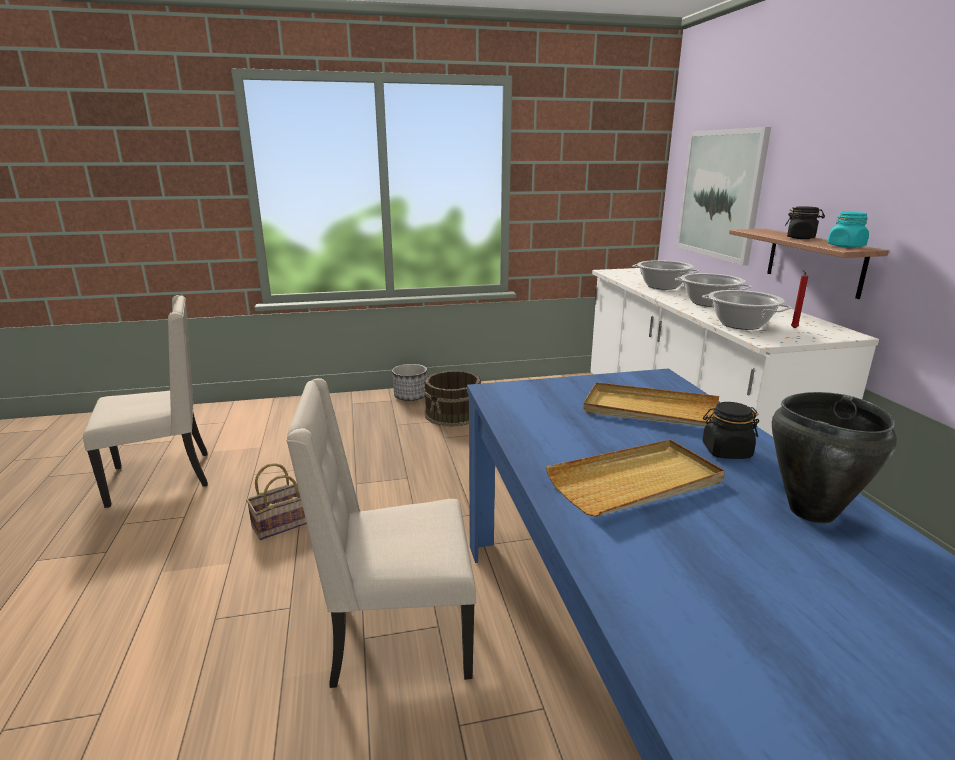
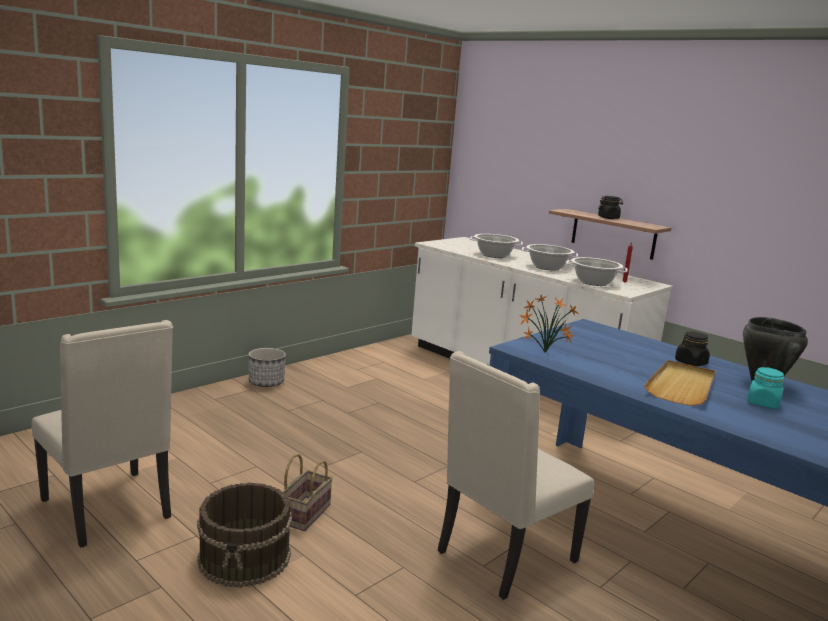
camera: 35 degrees left, 5 degrees down
beige chair [83,295,208,508] -> beige chair turned 105 degrees clockwise [32,320,173,548]
brown bucket [424,370,481,427] -> brown bucket moved to [197,483,292,588]
beige tray [583,382,719,427] -> none
picture [676,127,771,266] -> none
turquoise jar [827,212,869,248] -> turquoise jar moved to [747,367,784,409]
none -> potted plant [519,295,579,353]

